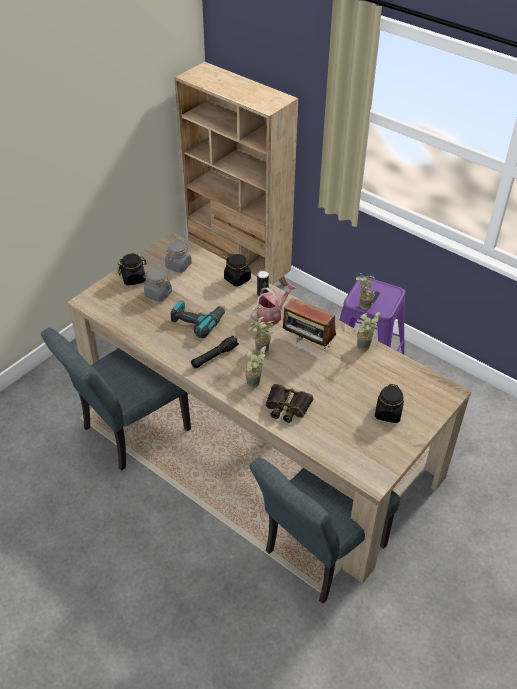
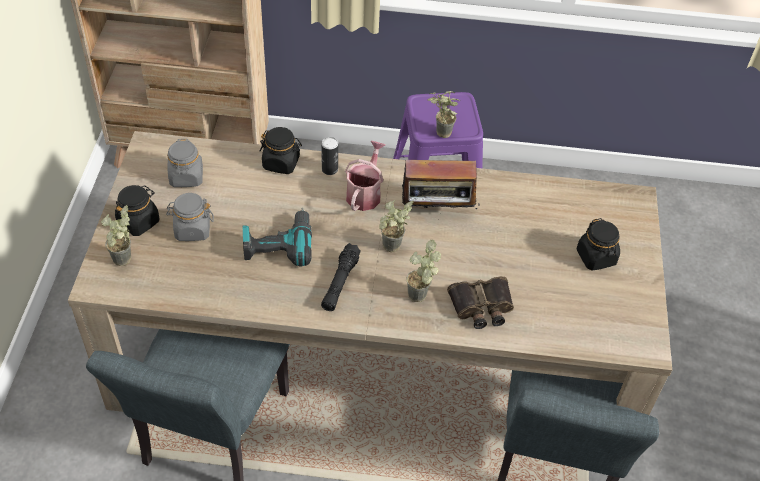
camera: 35 degrees left, 5 degrees up
potted plant [357,311,381,351] -> potted plant moved to [101,205,131,266]

